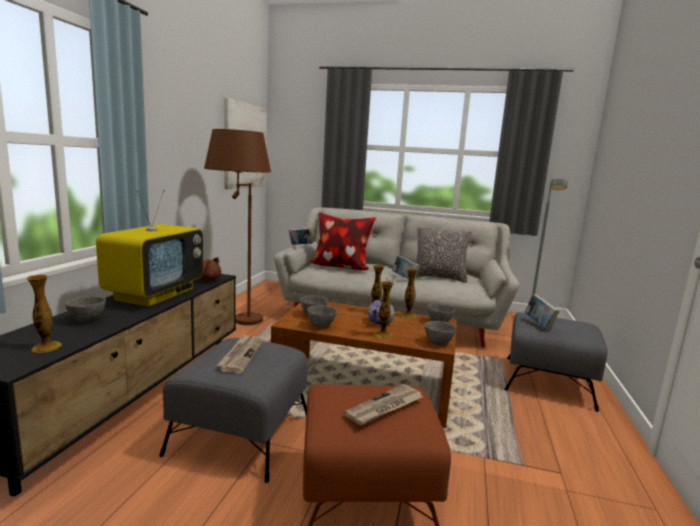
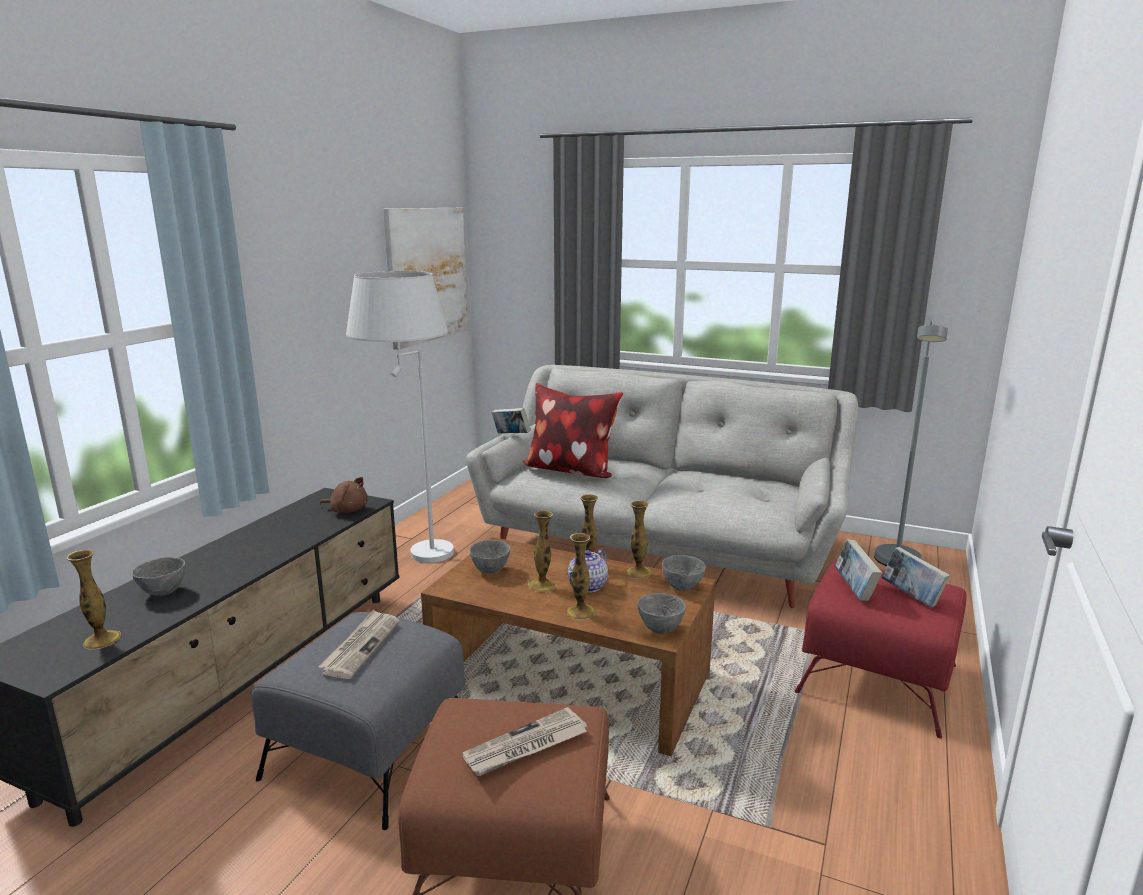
camera: 10 degrees right, 5 degrees up
television [96,190,203,307] -> none
brown floor lamp [204,129,271,325] -> white floor lamp [346,271,454,563]
grey bowl [307,305,337,328] -> none
book [392,256,420,281] -> book moved to [881,547,950,607]
pillow [416,227,472,283] -> none
grey ottoman [504,312,607,412] -> red ottoman [795,561,967,739]
none -> vase [528,511,555,592]

